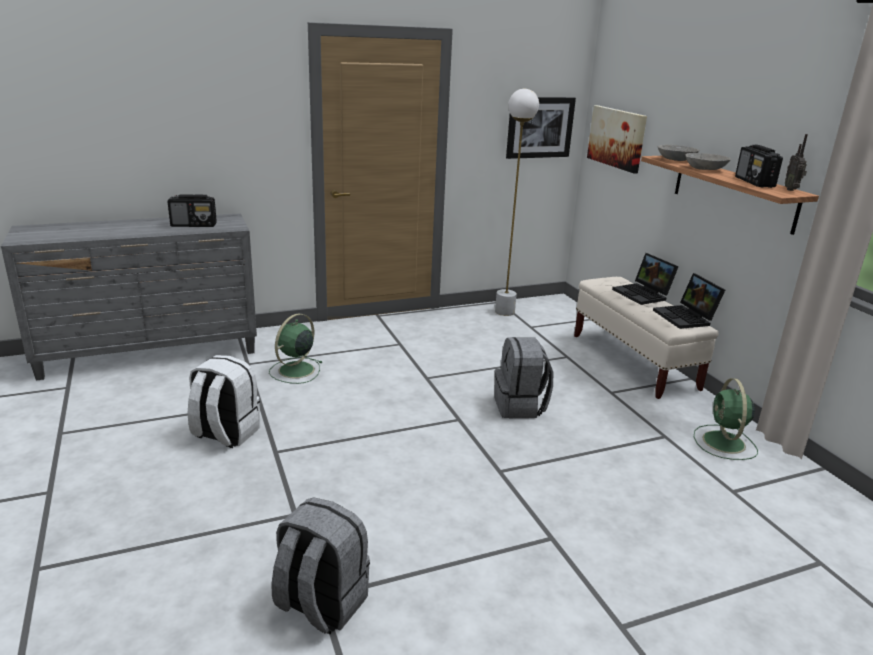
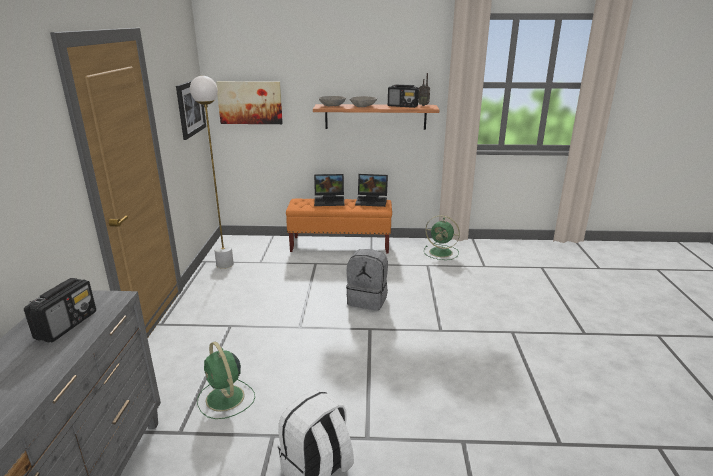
camera: 65 degrees left, 0 degrees up
grey backpack [272,497,370,635] -> none
beige bench [574,277,719,399] -> orange bench [286,198,392,254]

